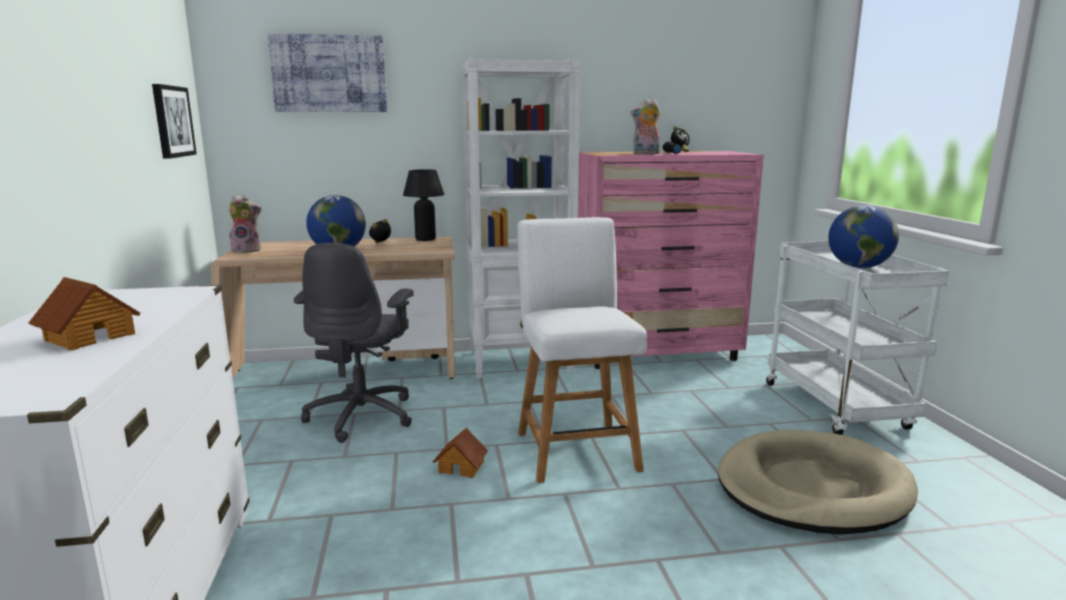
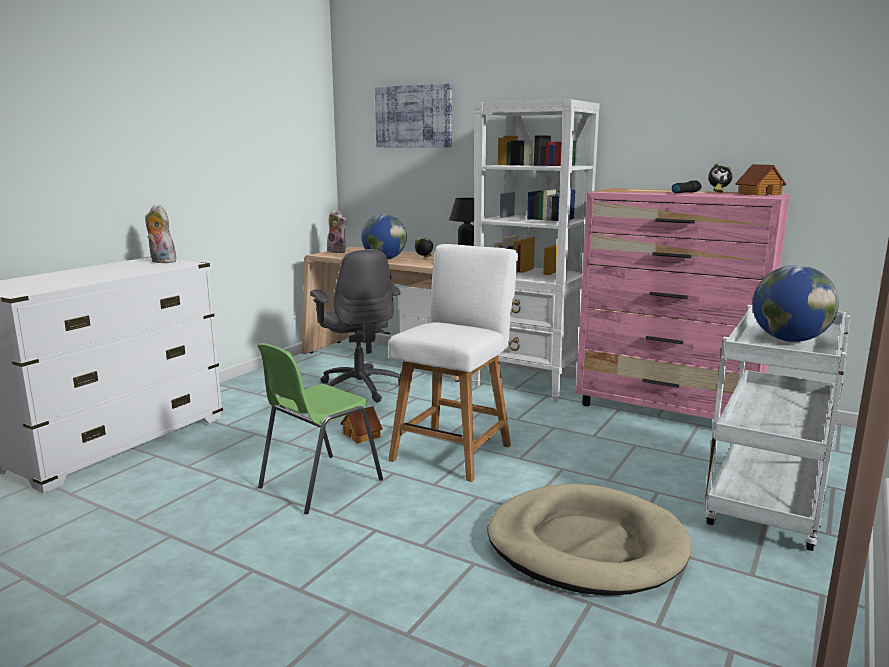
camera: 40 degrees right, 0 degrees up
toy house [29,277,141,350] -> toy house moved to [735,164,787,195]
picture [152,84,197,159] -> none
grey office chair [294,243,414,443] -> grey office chair turned 75 degrees counterclockwise [310,249,401,403]
plush toy [630,99,660,154] -> plush toy moved to [145,205,177,263]
none -> green chair [258,343,383,514]

